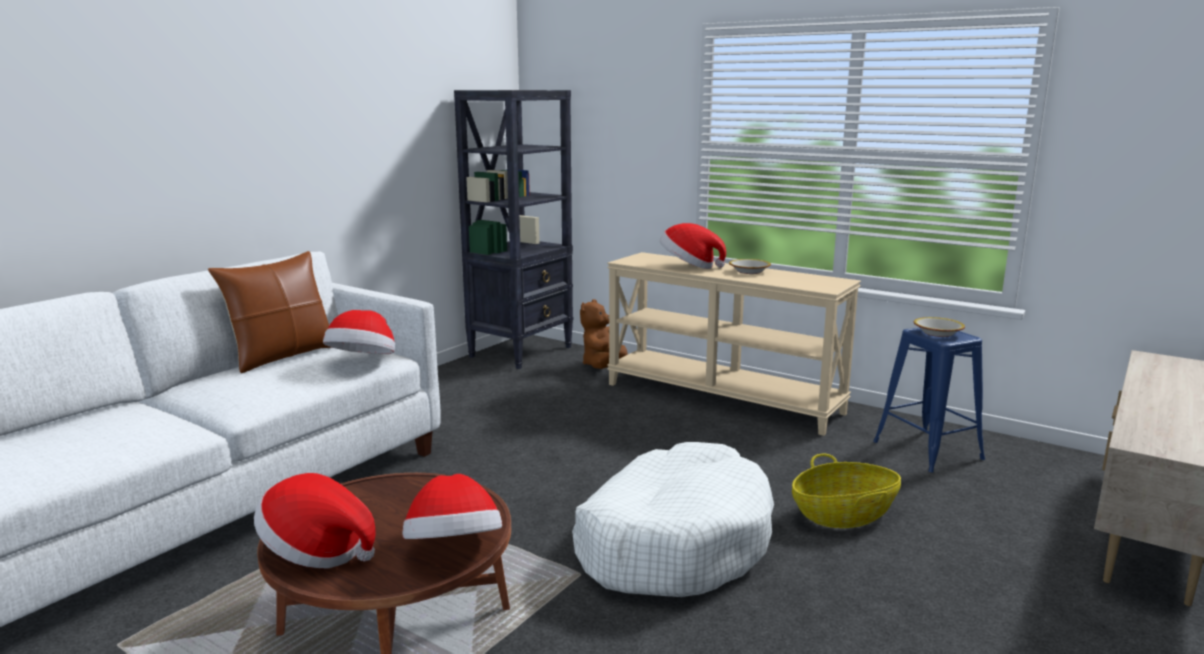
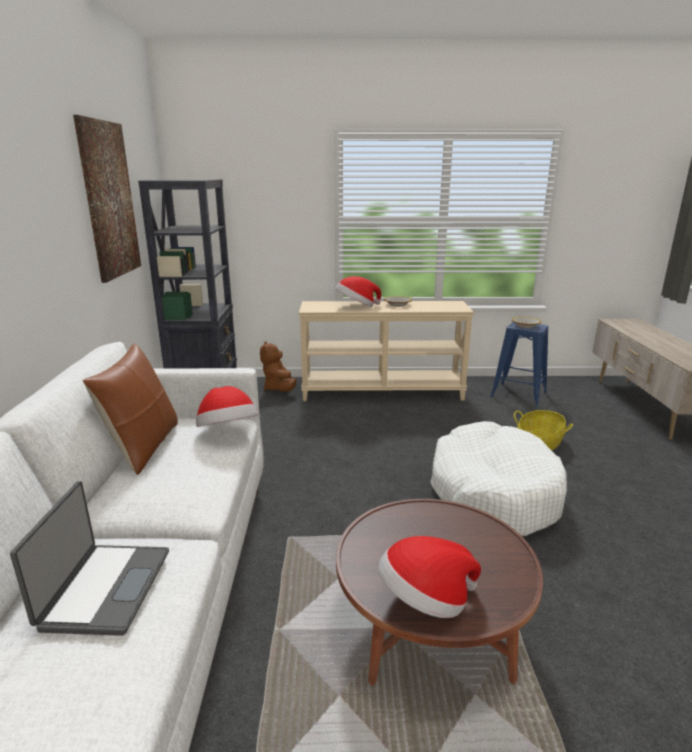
camera: 35 degrees left, 5 degrees up
hat [402,474,502,539] -> none
none -> laptop [10,481,169,636]
none -> picture [73,115,141,283]

